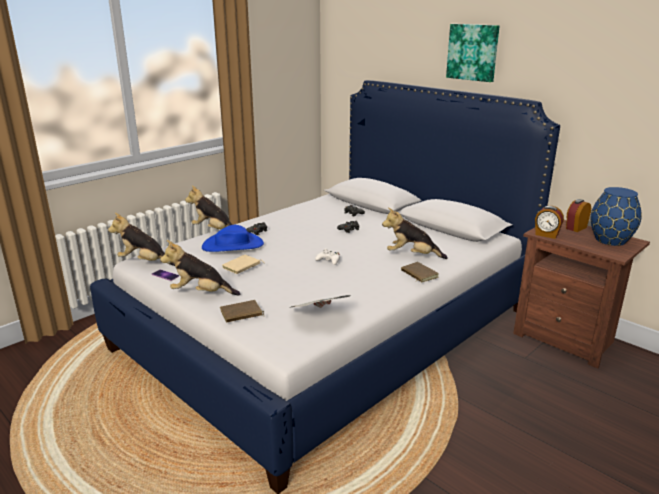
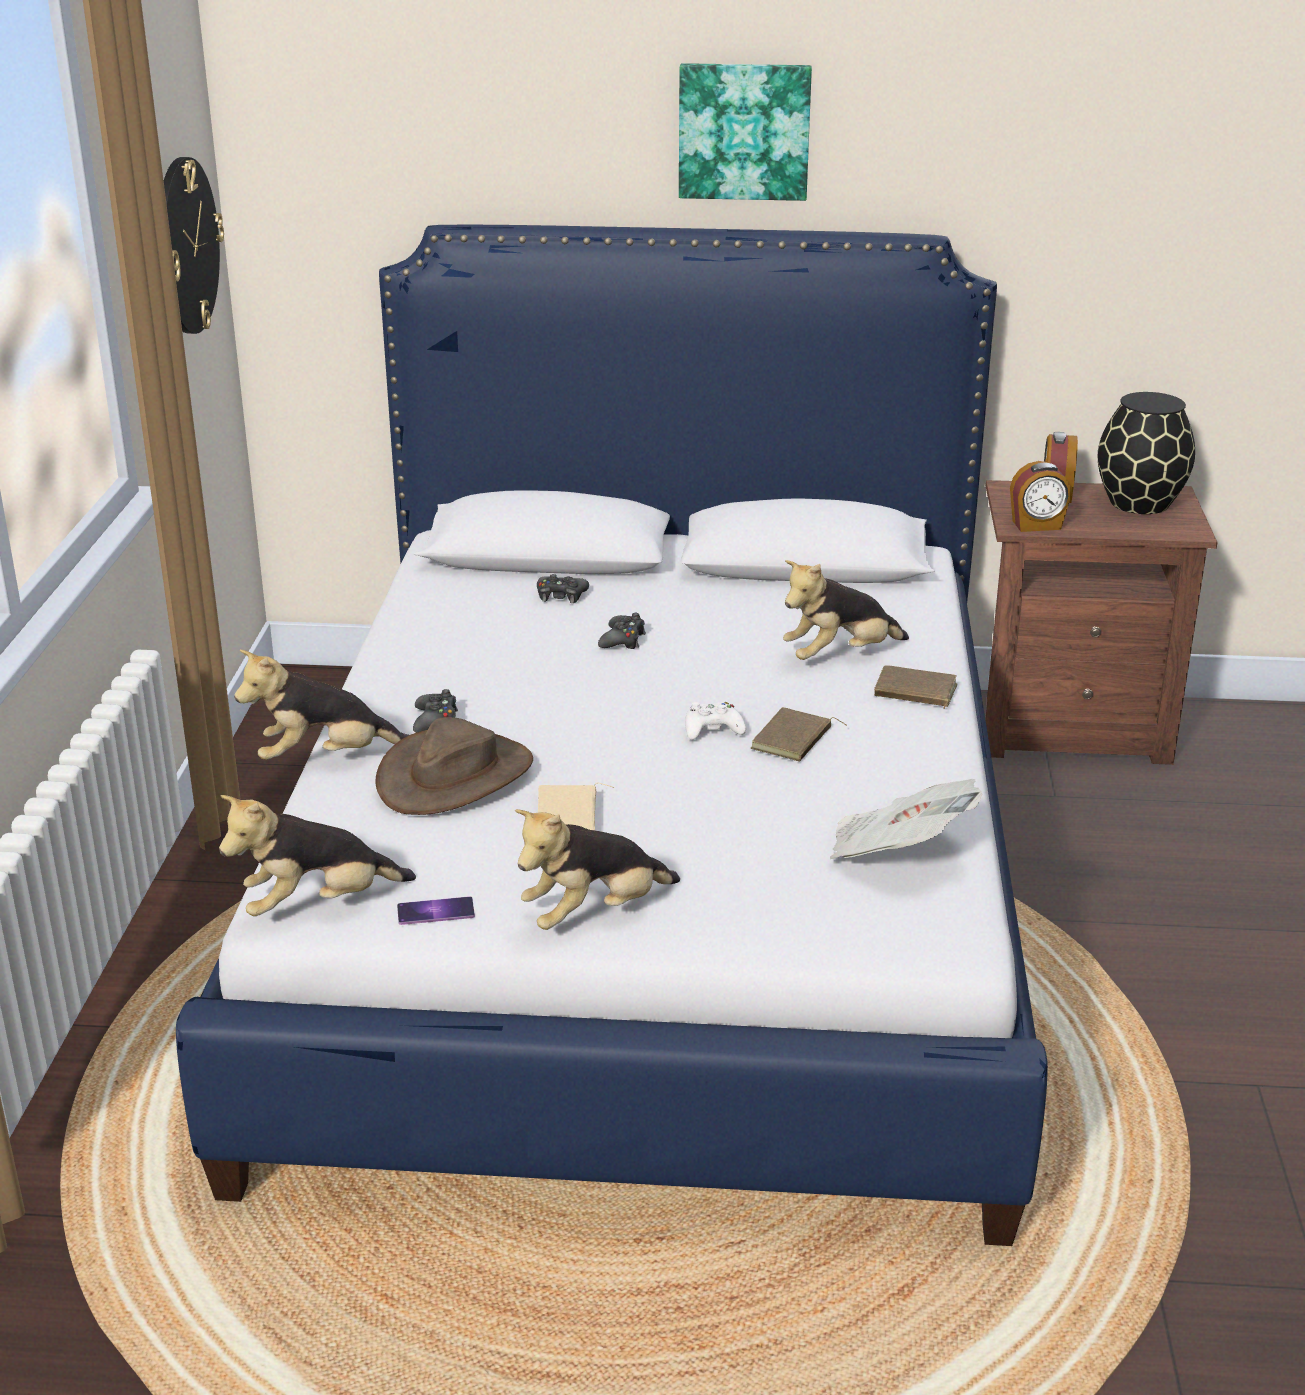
camera: 40 degrees left, 5 degrees up
blue hat [202,225,264,252] -> brown hat [375,717,533,815]
brown book [220,300,265,323] -> brown book moved to [751,707,847,762]
blue vase [591,187,642,246] -> black vase [1098,392,1195,514]
none -> wall clock [164,157,224,334]

